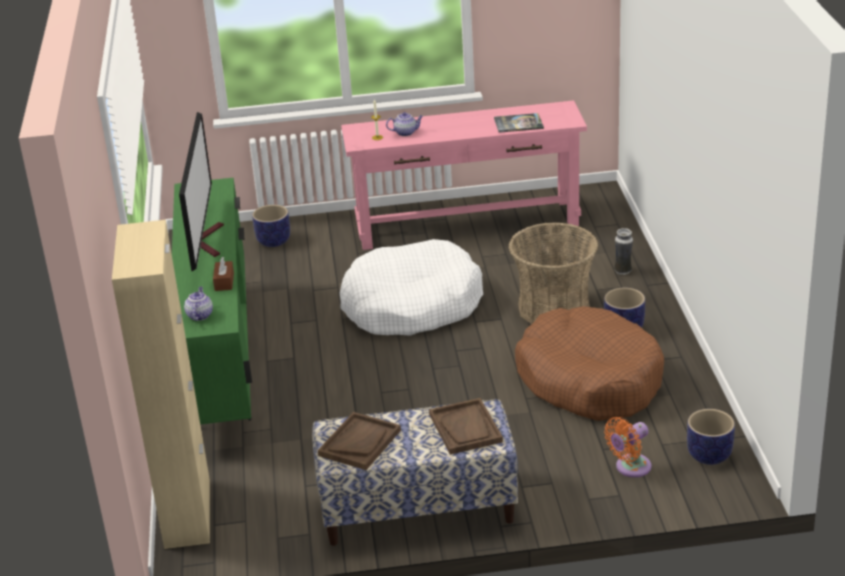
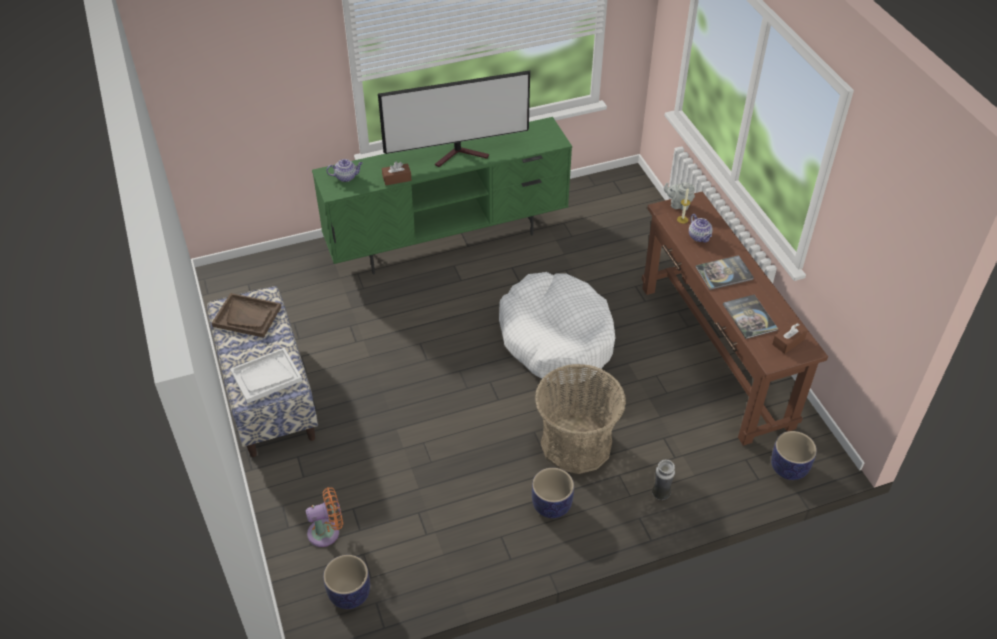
camera: 75 degrees right, 15 degrees up
beige cabinet [112,220,210,549] -> none
planter [252,205,290,247] -> planter moved to [771,431,817,480]
pink console table [341,100,587,250] -> brown console table [642,192,828,446]
brown tray [429,398,503,455] -> white tray [230,348,302,403]
brown dog bed [515,306,664,421] -> none
orange fan [604,417,651,477] -> orange fan turned 120 degrees clockwise [306,487,343,547]
none -> grey teapot [663,182,695,210]
none -> book [696,255,754,290]
none -> brown tissue box [772,322,807,354]

